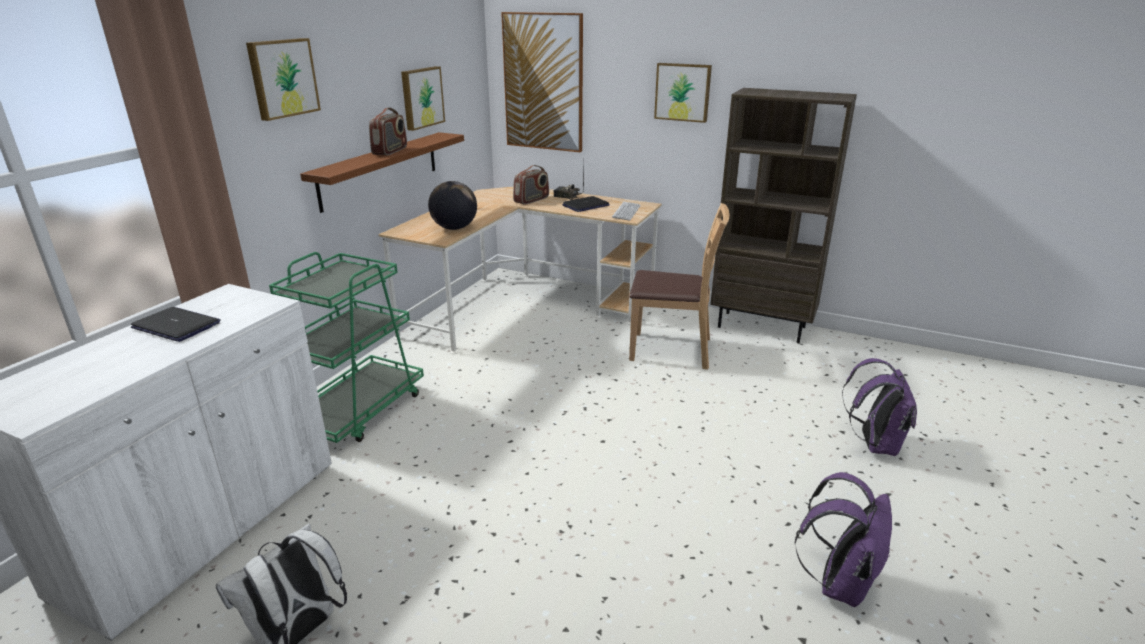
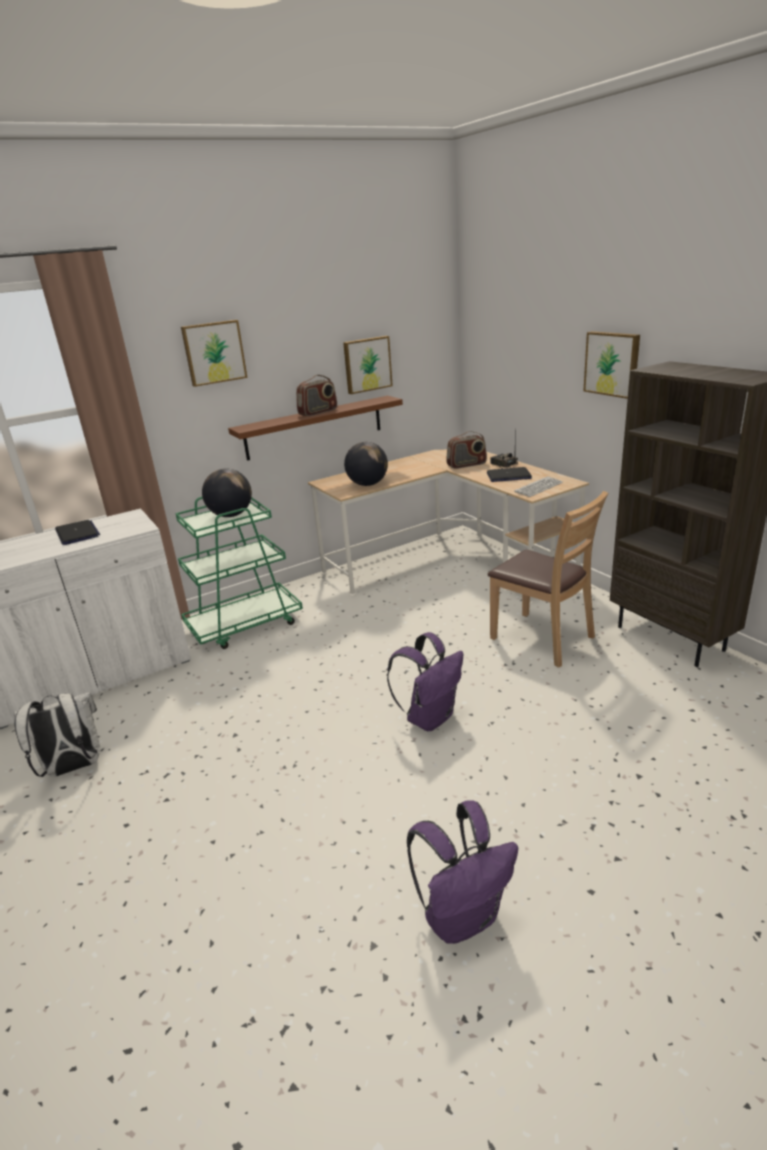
camera: 35 degrees right, 0 degrees up
picture [501,12,583,152] -> none
purple backpack [842,358,917,456] -> purple backpack moved to [387,632,463,731]
none -> globe [202,468,252,517]

